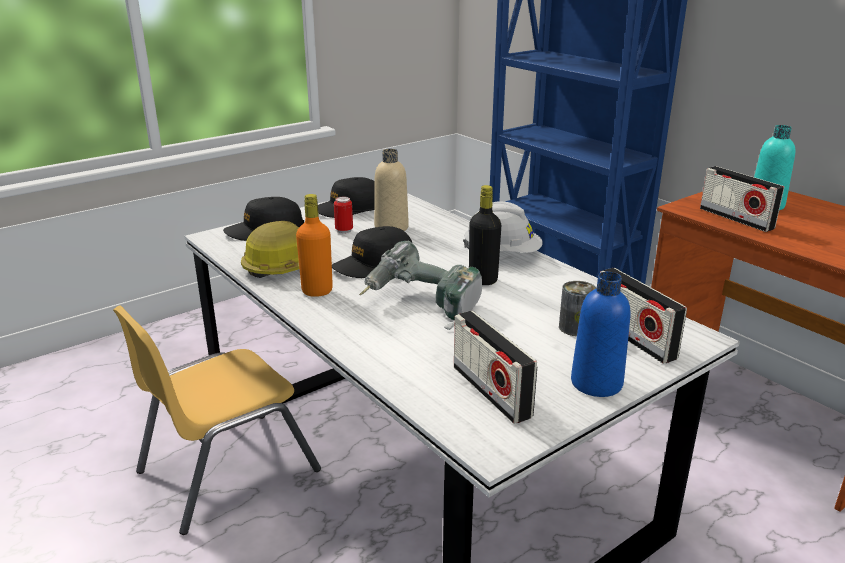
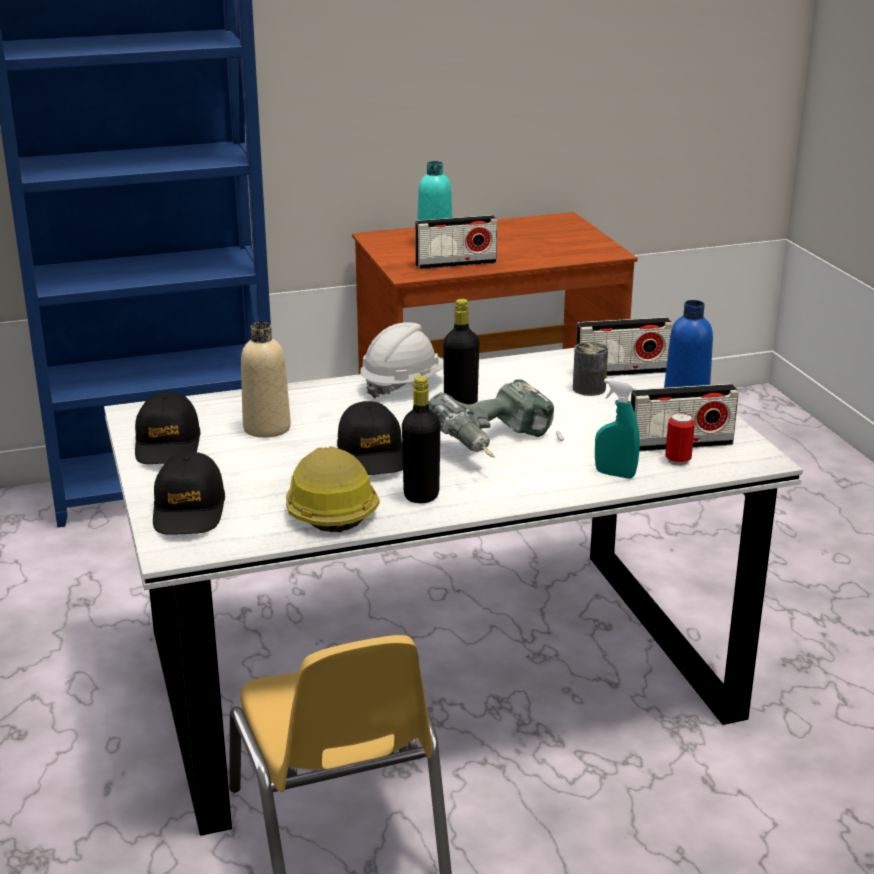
camera: 70 degrees left, 0 degrees up
orange bottle [296,194,333,297] -> black bottle [402,376,440,503]
can [334,197,353,234] -> can moved to [665,412,695,466]
none -> turquoise spray bottle [595,378,640,479]

